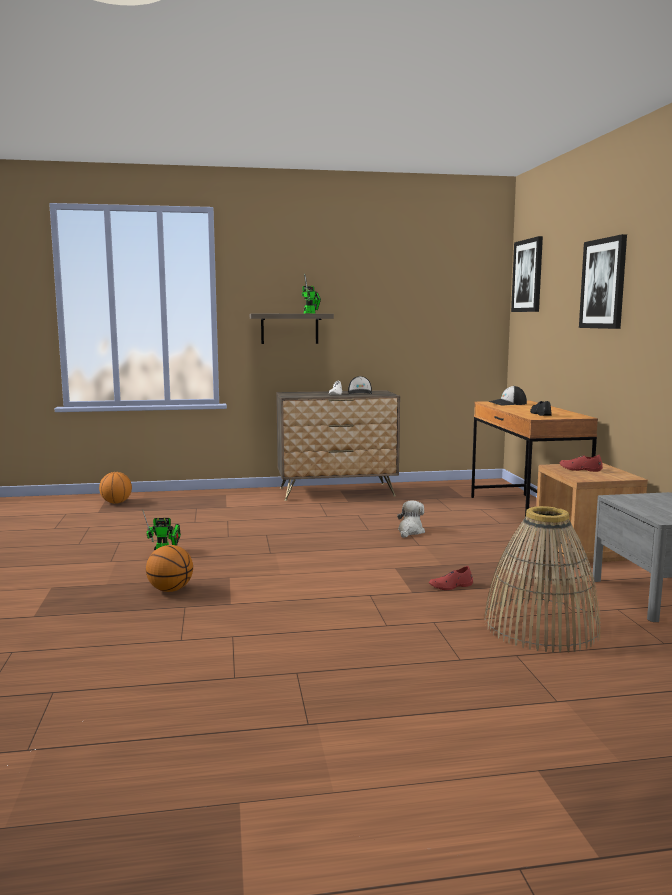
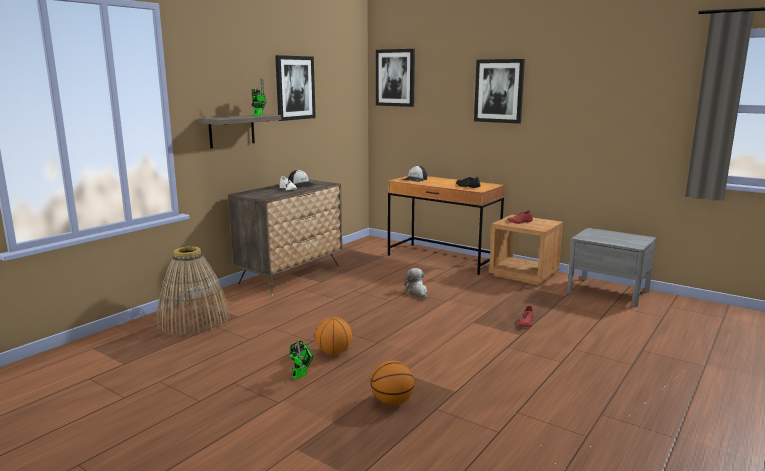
camera: 45 degrees left, 5 degrees up
basketball [99,472,132,504] -> basketball moved to [315,317,352,355]
basket [484,506,601,653] -> basket moved to [156,246,230,336]
none -> picture [275,55,316,121]

